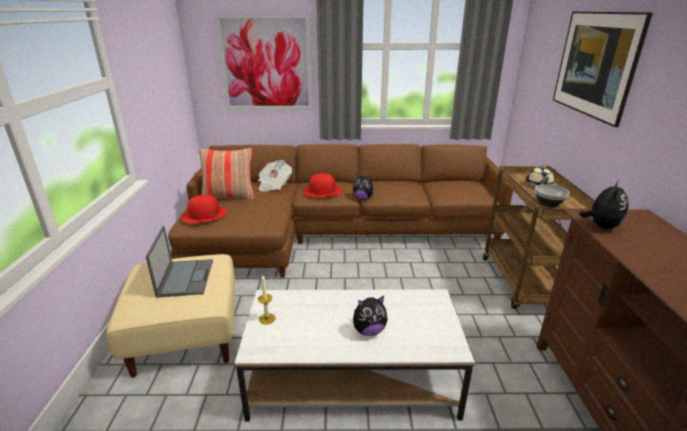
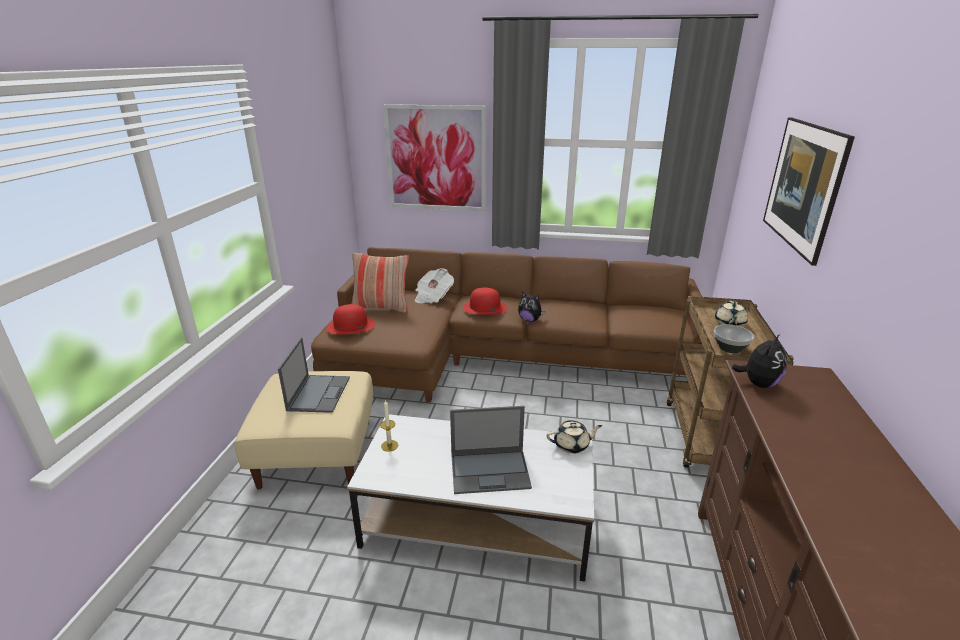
camera: 10 degrees right, 0 degrees up
plush toy [353,296,388,336] -> laptop [450,406,532,494]
none -> beige teapot [546,420,602,454]

